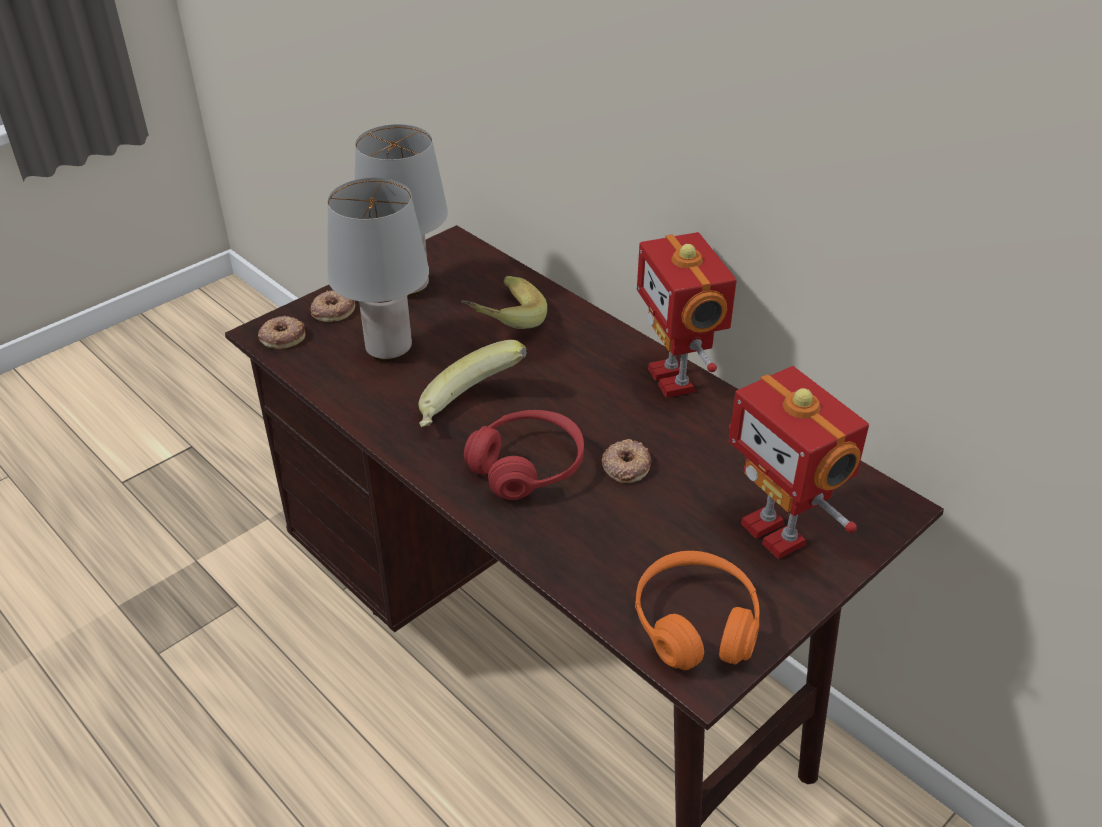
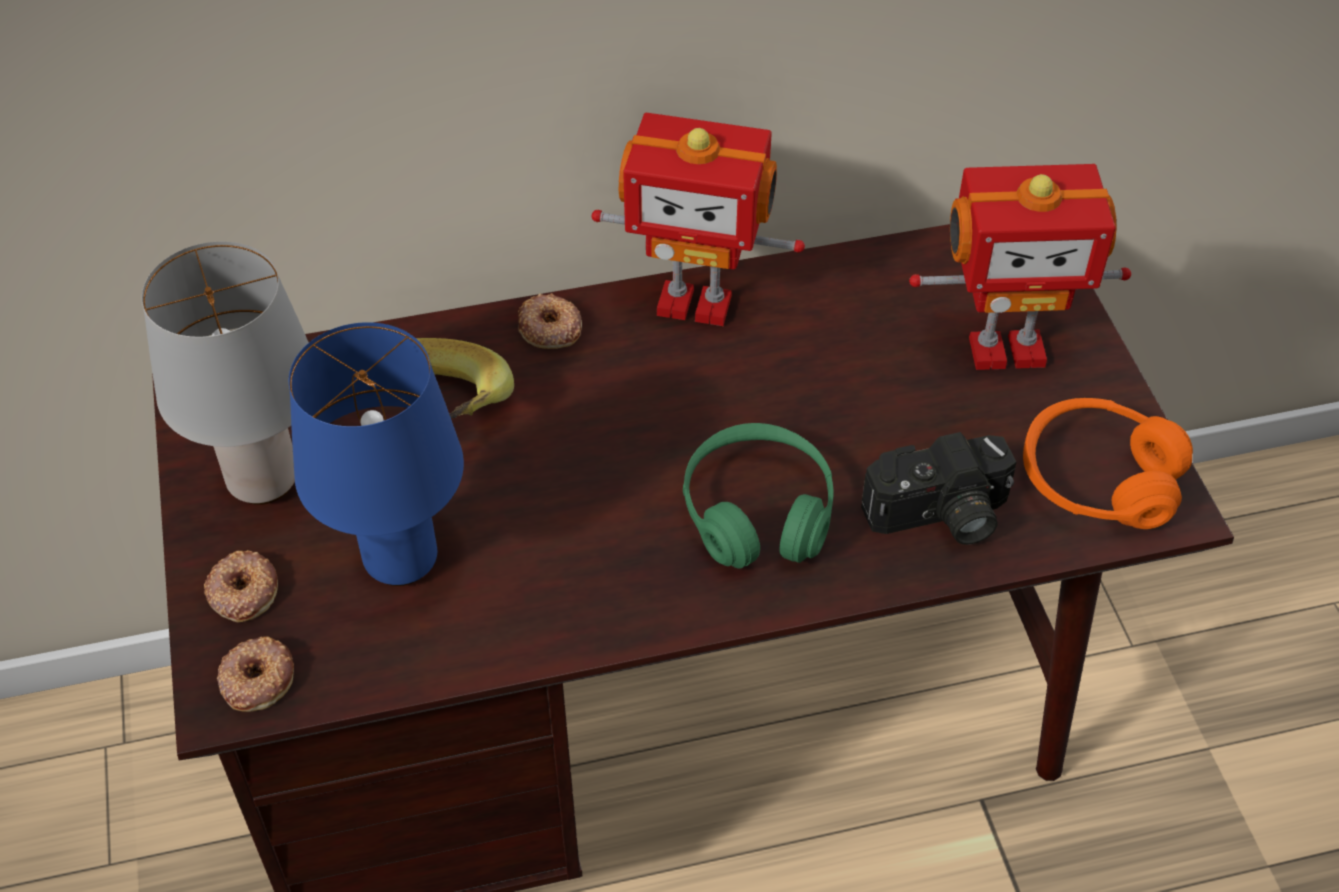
camera: 60 degrees left, 10 degrees up
grey table lamp [327,178,429,362] -> blue table lamp [289,322,464,586]
banana [418,340,527,427] -> none
red headphones [464,410,584,500] -> green headphones [683,423,833,569]
donut [602,439,651,483] -> donut moved to [518,293,582,349]
none -> camera [861,432,1016,545]

